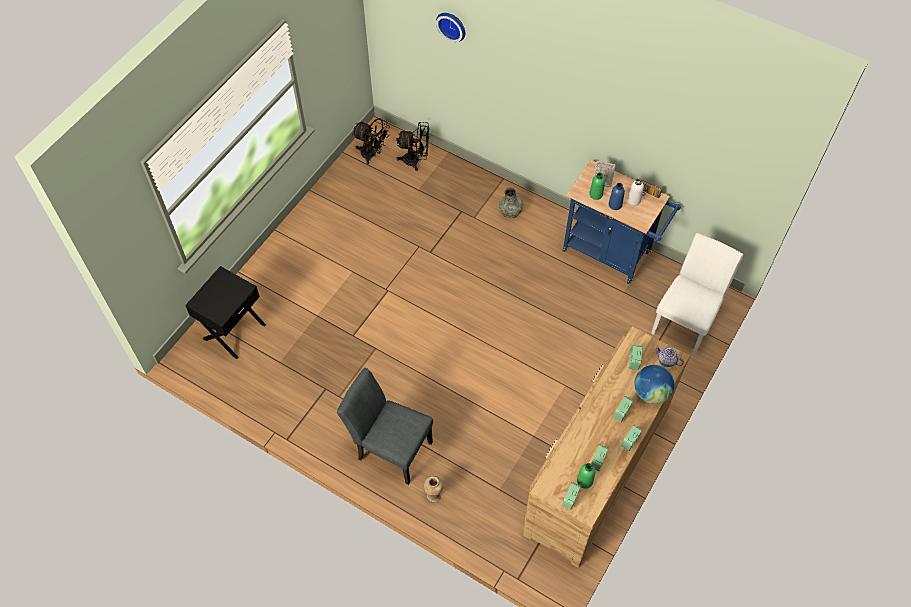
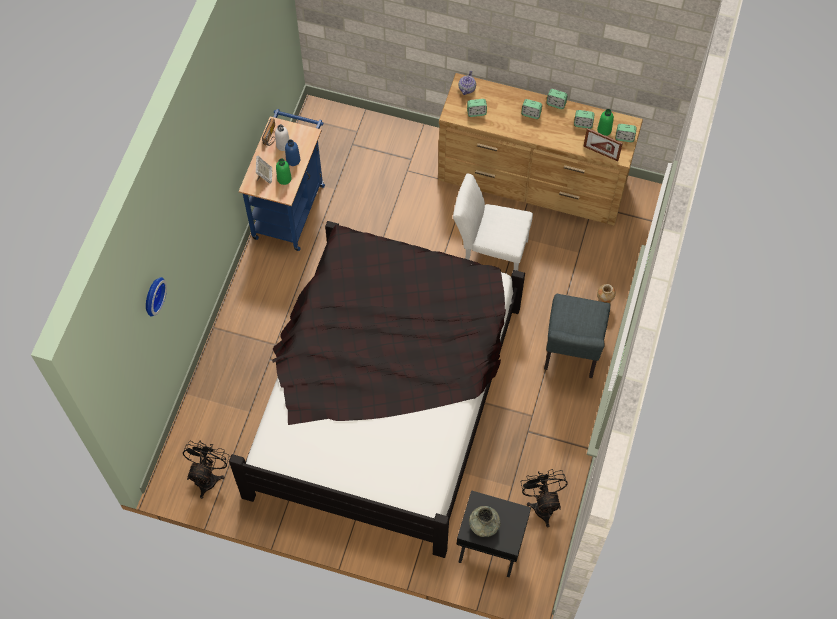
camera: 105 degrees left, 5 degrees up
black fan [396,122,429,171] -> black fan moved to [521,469,568,527]
grey vase [499,187,523,218] -> grey vase moved to [469,506,501,537]
globe [634,365,674,404] -> none
white chair [651,233,743,355] -> white chair moved to [453,173,533,271]
none -> black bed [229,221,525,558]
none -> picture frame [583,128,623,161]

